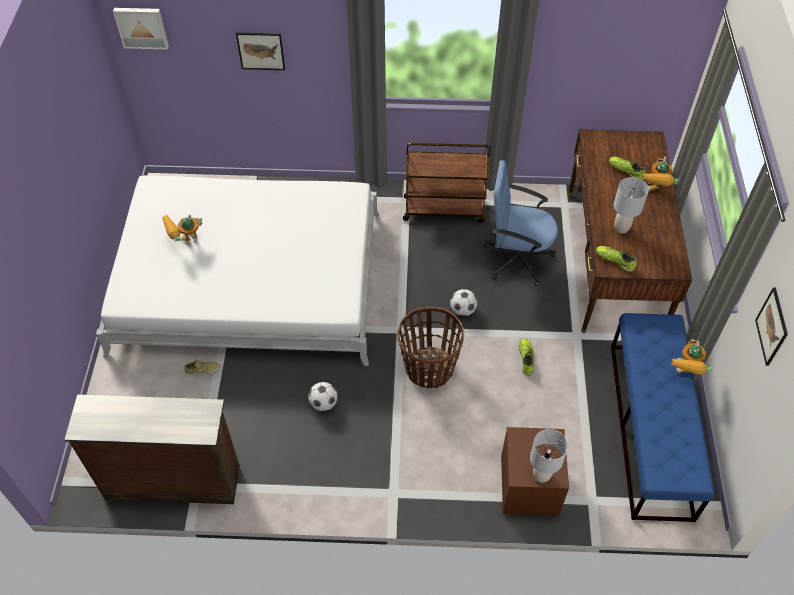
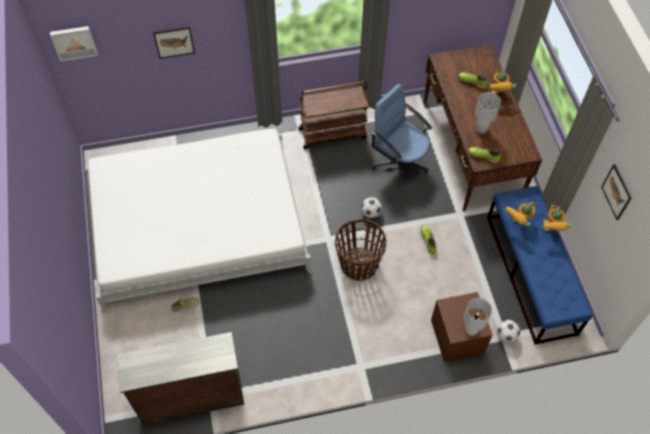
camera: 15 degrees left, 5 degrees up
toy robot [162,215,202,242] -> toy robot moved to [505,202,536,226]
football [308,382,338,411] -> football moved to [497,320,520,343]
blue office chair [484,160,558,286] -> blue office chair turned 45 degrees clockwise [371,84,432,188]

